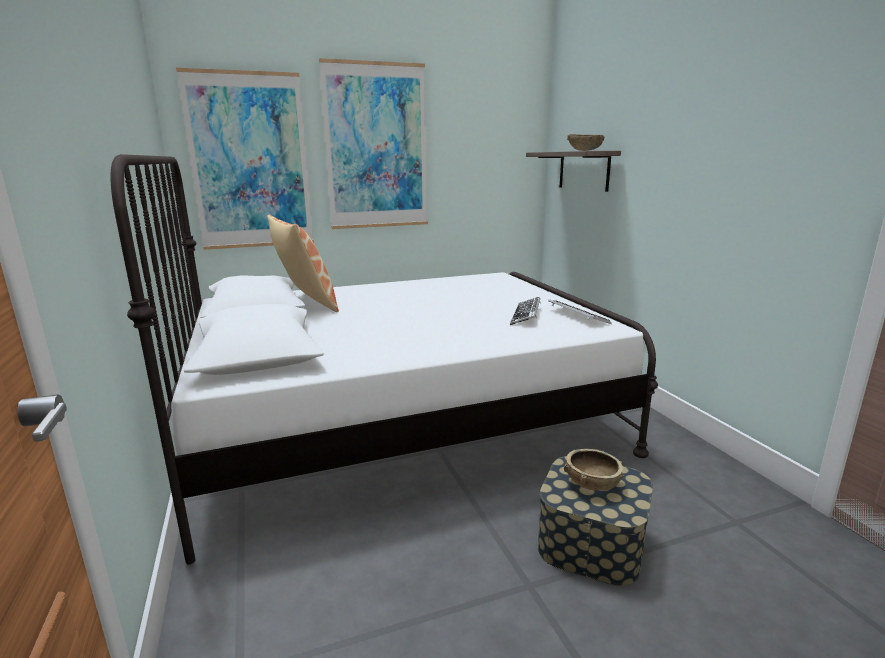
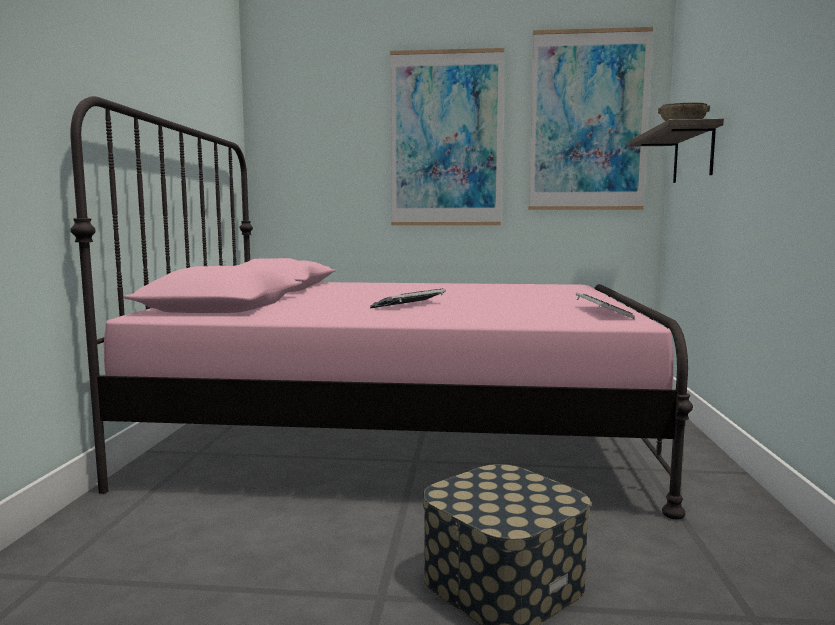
camera: 25 degrees right, 10 degrees down
white bed [111,154,658,564] -> pink bed [70,96,693,519]
picture [176,68,314,250] -> picture moved to [528,27,653,210]
pillow [267,214,339,312] -> none
keyboard [510,297,541,325] -> keyboard moved to [370,288,446,309]
brown bowl [564,449,624,491] -> none

